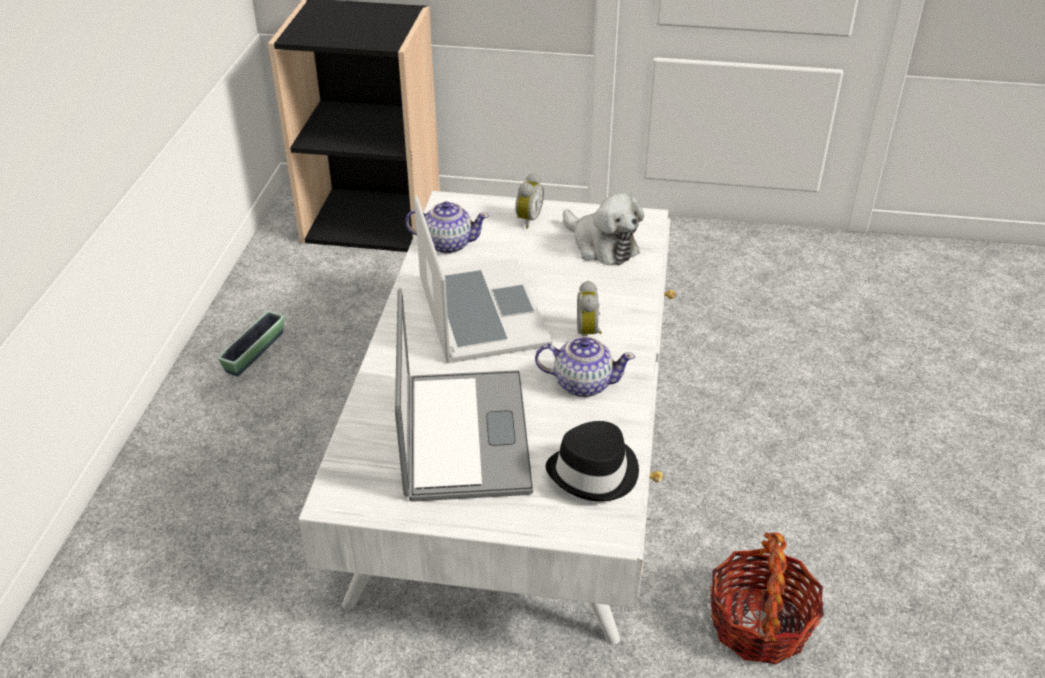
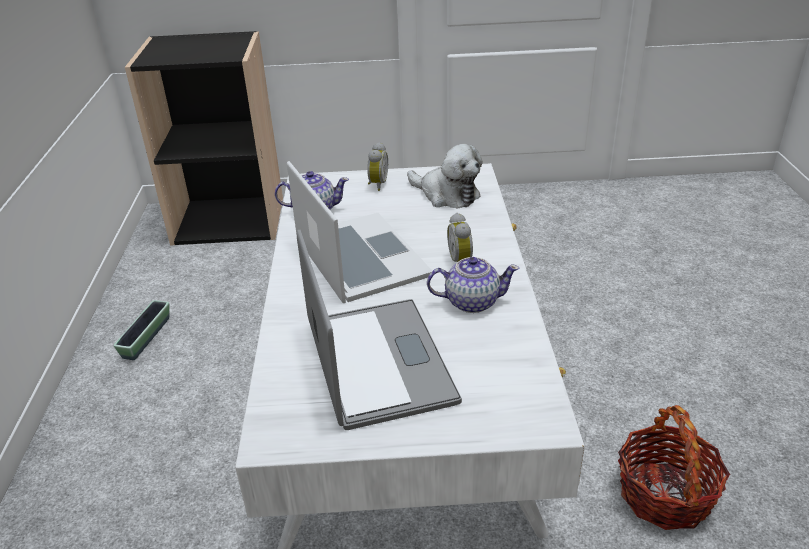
camera: 10 degrees left, 5 degrees down
black hat [545,421,639,502] -> none

